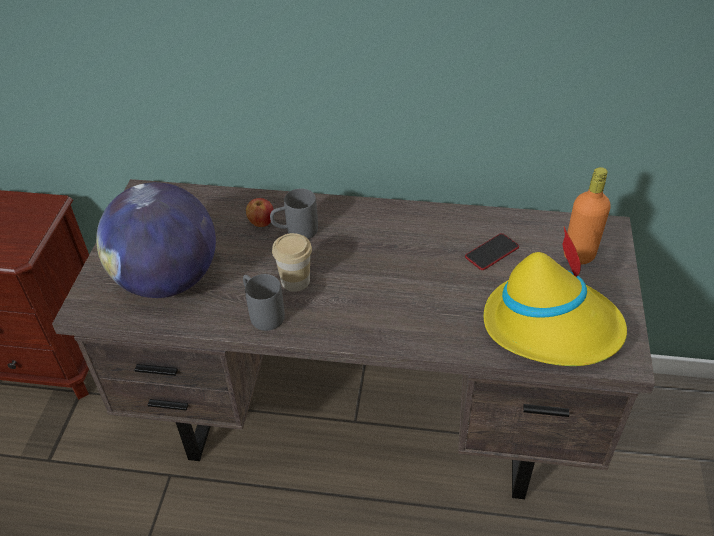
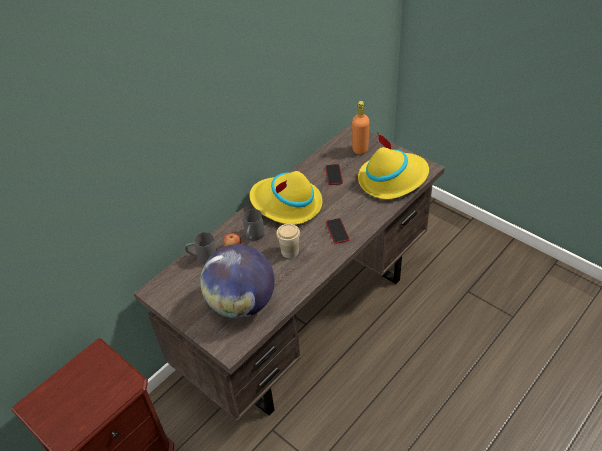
camera: 55 degrees left, 0 degrees up
grey mug [243,274,285,331] -> grey mug moved to [185,232,217,264]
none -> yellow hat [249,171,322,225]
none -> phone [326,218,349,244]

